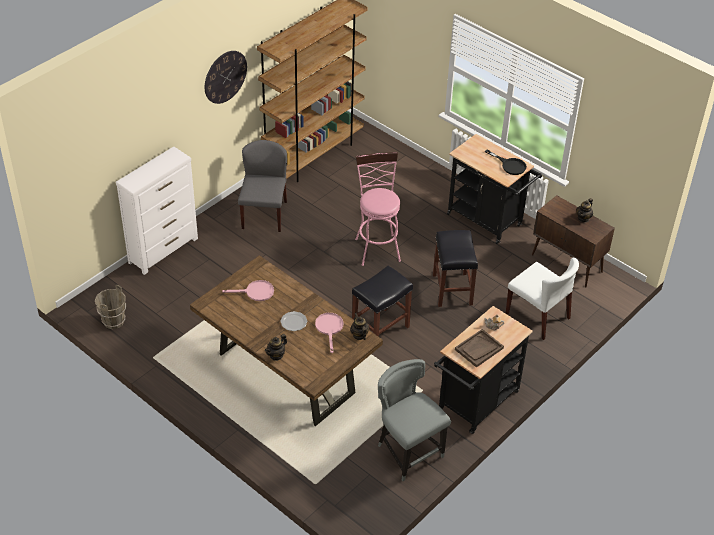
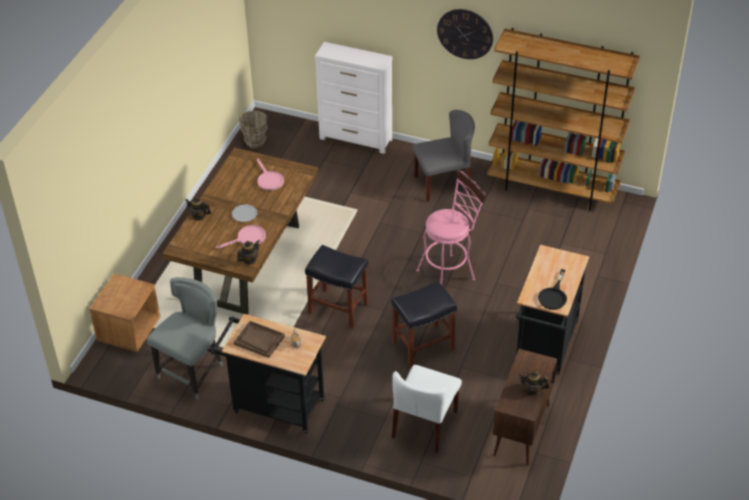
camera: 70 degrees right, 0 degrees up
none -> brown nightstand [90,273,160,352]

